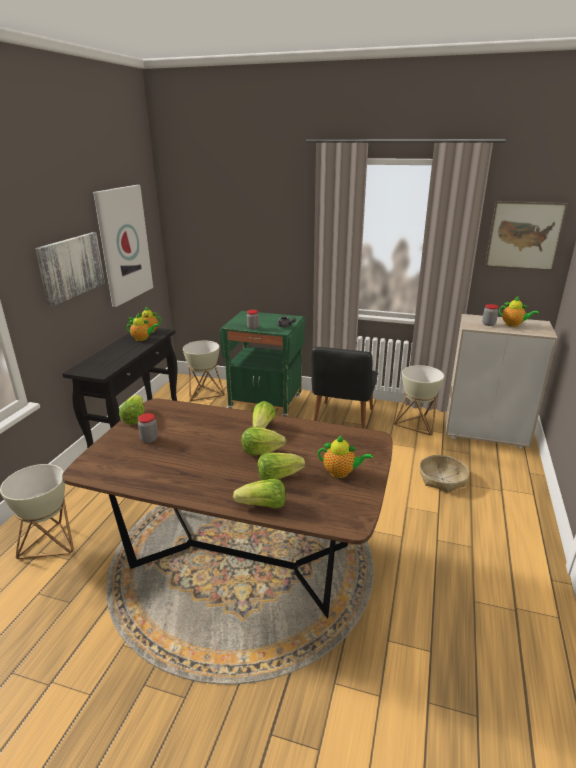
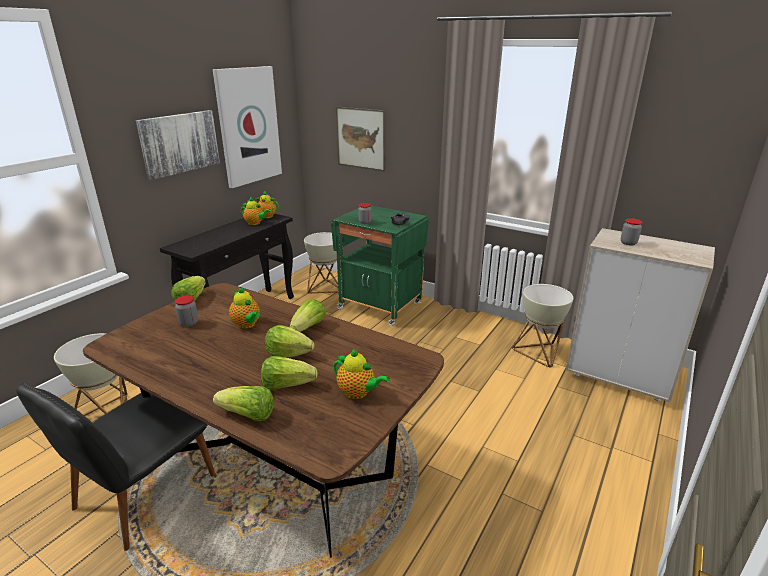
camera: 15 degrees right, 0 degrees up
black chair [311,347,378,429] -> black chair moved to [16,383,215,551]
basket [419,455,469,493] -> none
picture [485,201,568,271] -> picture moved to [336,106,386,172]
teapot [499,297,539,327] -> teapot moved to [229,287,260,329]

